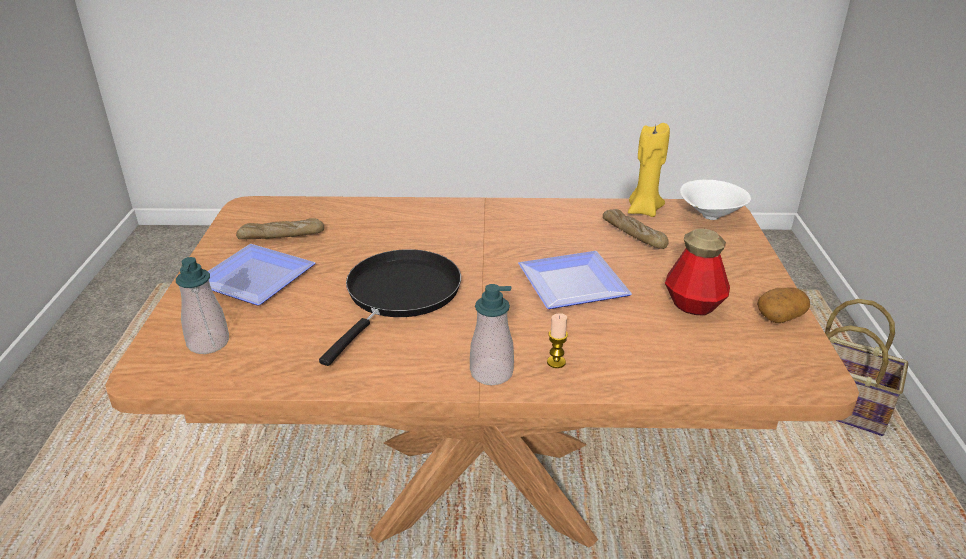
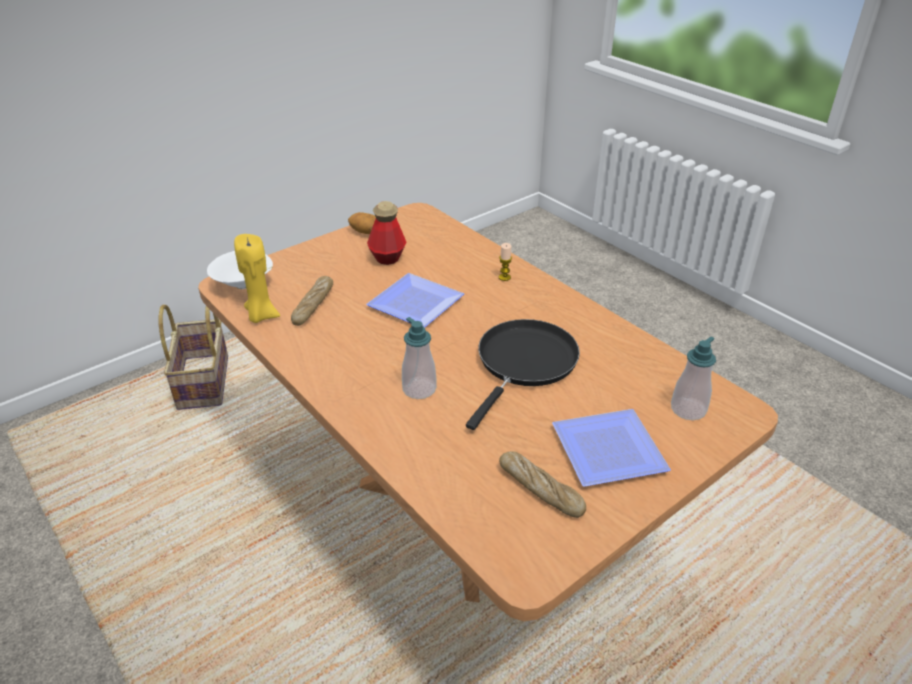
camera: 130 degrees left, 5 degrees up
black frying pan [319,249,461,366] -> black frying pan turned 135 degrees clockwise [466,319,580,430]
soap dispenser [470,284,514,385] -> soap dispenser moved to [402,317,437,399]

